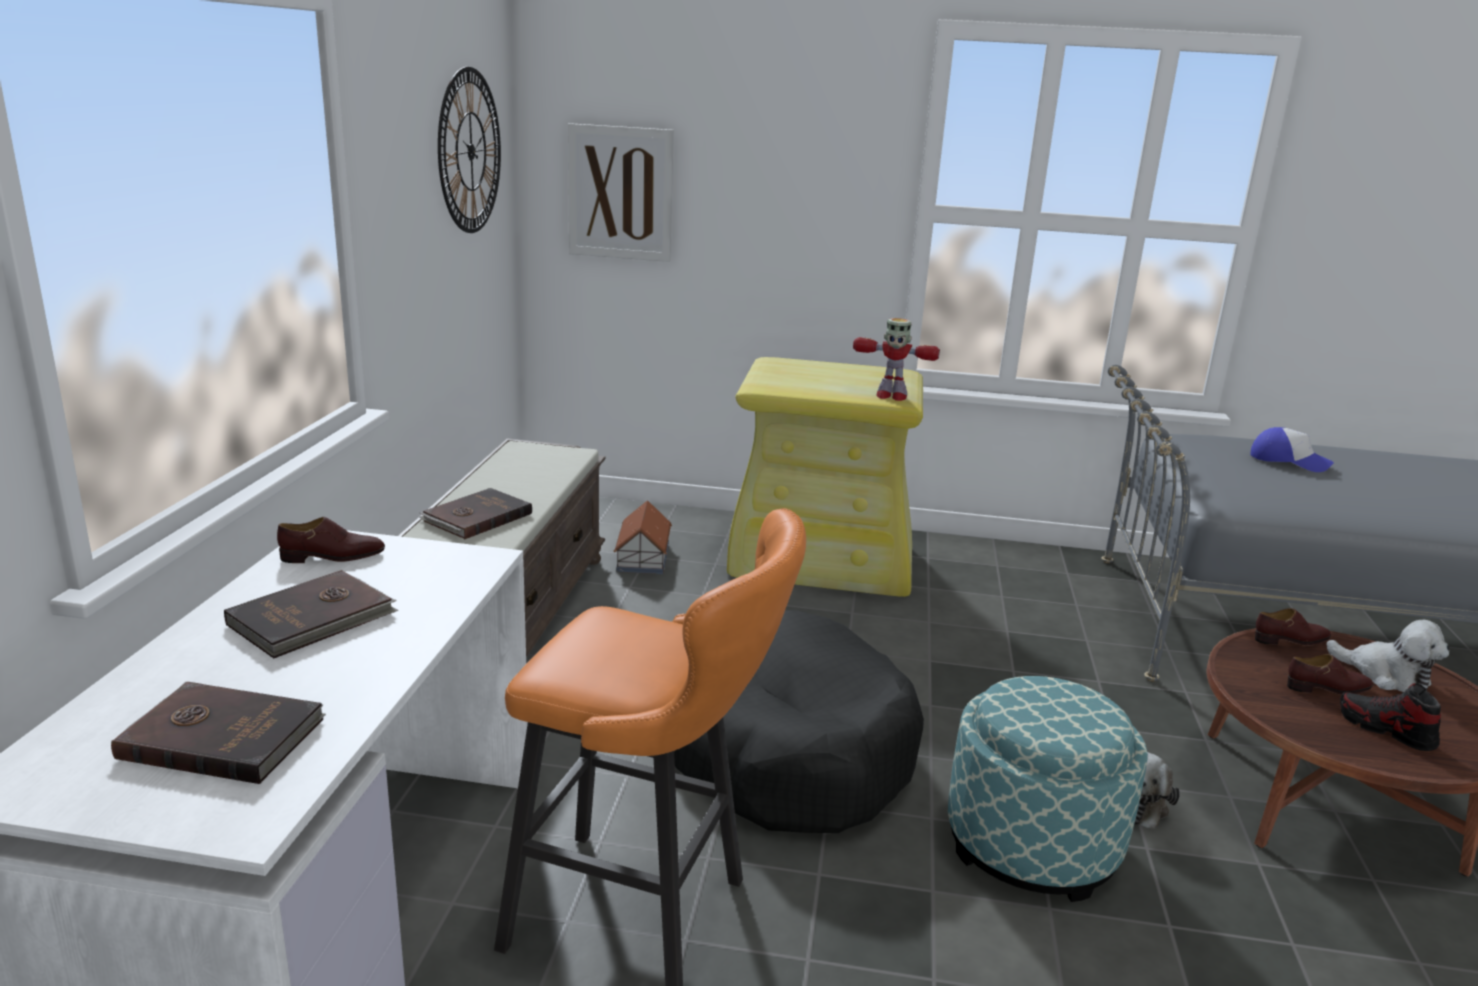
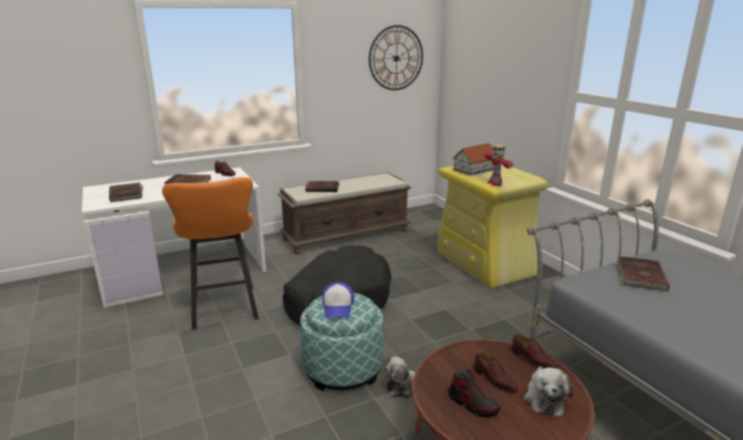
camera: 55 degrees right, 0 degrees up
picture [568,123,674,262] -> none
toy house [614,500,672,574] -> toy house moved to [453,143,494,176]
cap [1250,427,1334,472] -> cap moved to [322,282,354,318]
shoe [1340,683,1441,751] -> shoe turned 120 degrees clockwise [448,370,500,417]
none -> brown book [617,256,669,291]

